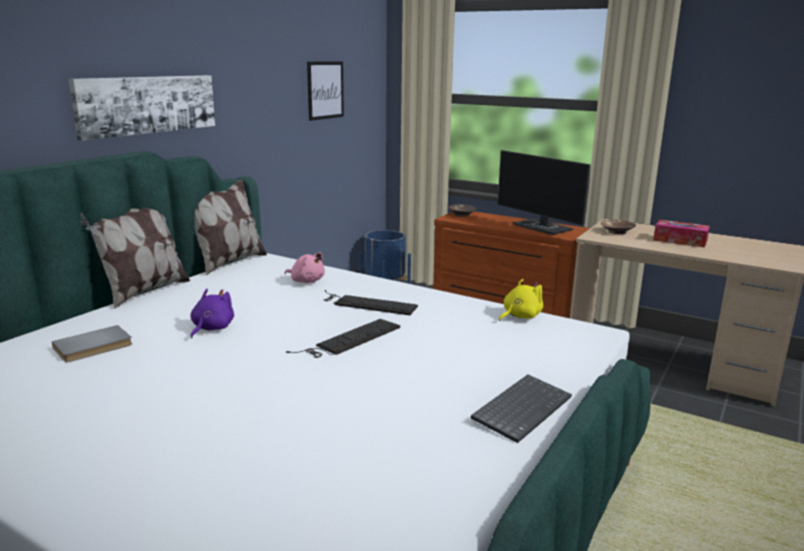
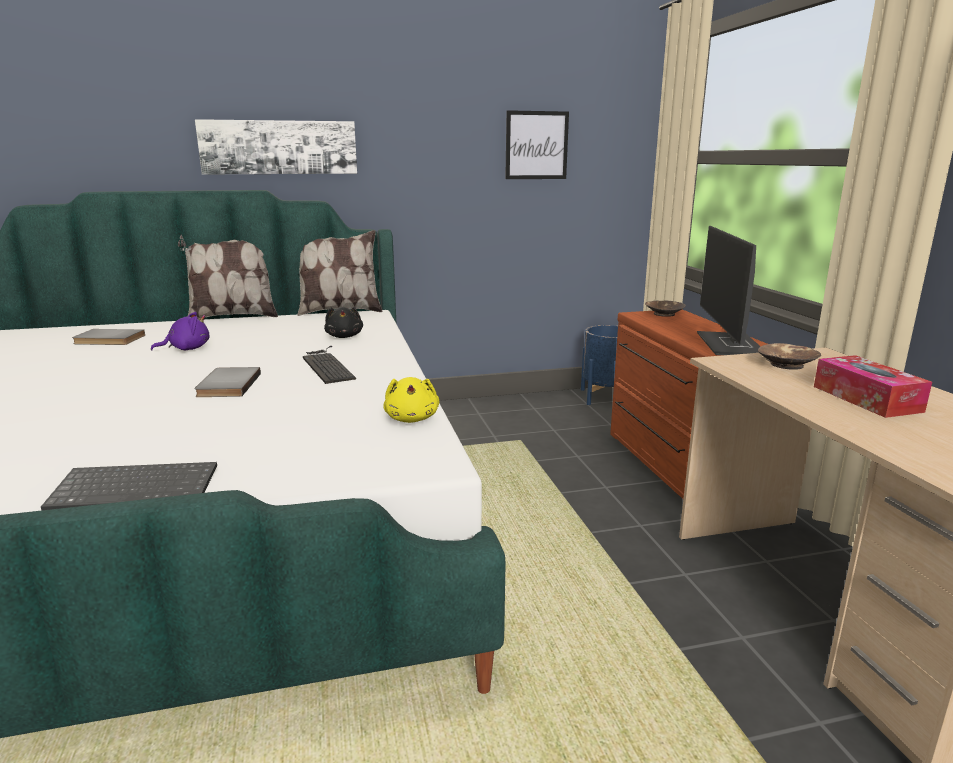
camera: 45 degrees right, 0 degrees up
pink plush toy [285,252,325,283] -> black plush toy [324,307,363,338]
keyboard [286,319,400,358] -> grey book [194,367,261,397]
yellow plush toy [499,279,543,321] -> yellow plush toy turned 75 degrees clockwise [383,377,439,423]

